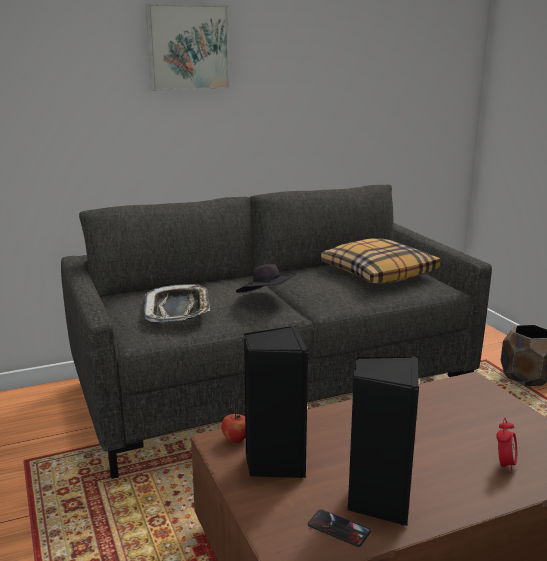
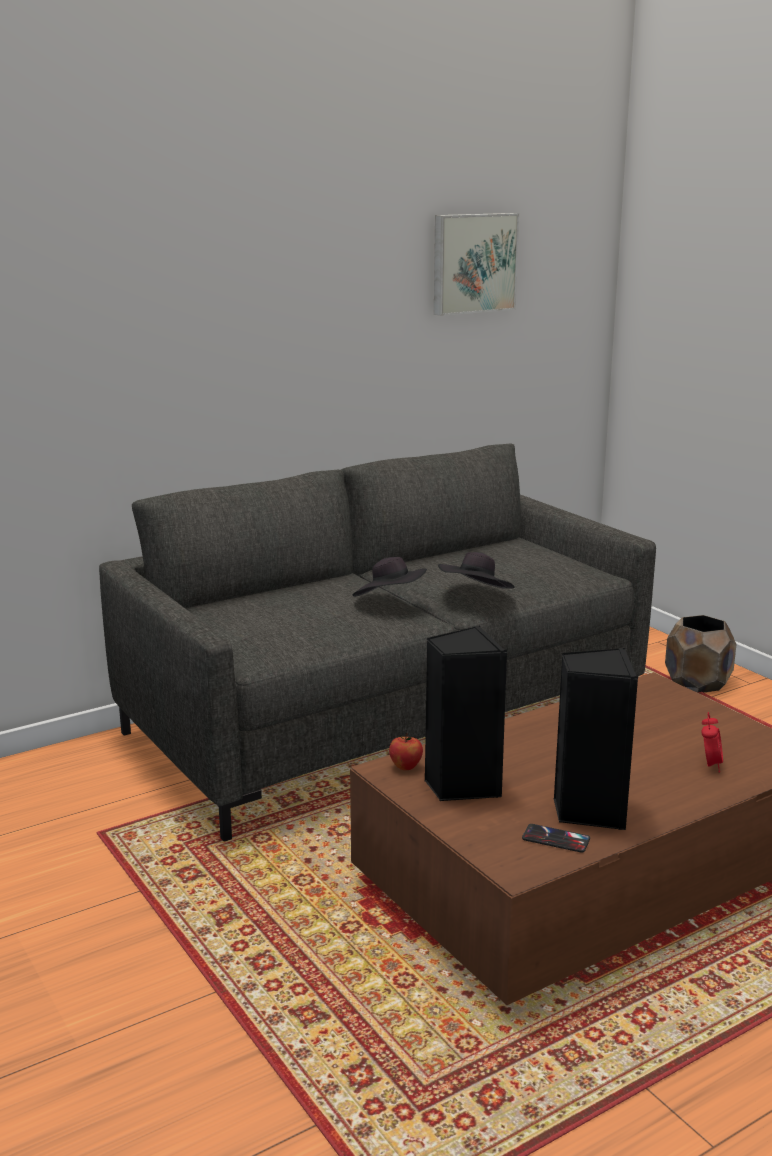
camera: 10 degrees left, 0 degrees up
tray [144,284,210,322] -> none
picture [146,4,230,91] -> picture moved to [434,213,519,316]
pillow [321,239,440,283] -> none
none -> black hat [438,552,515,589]

